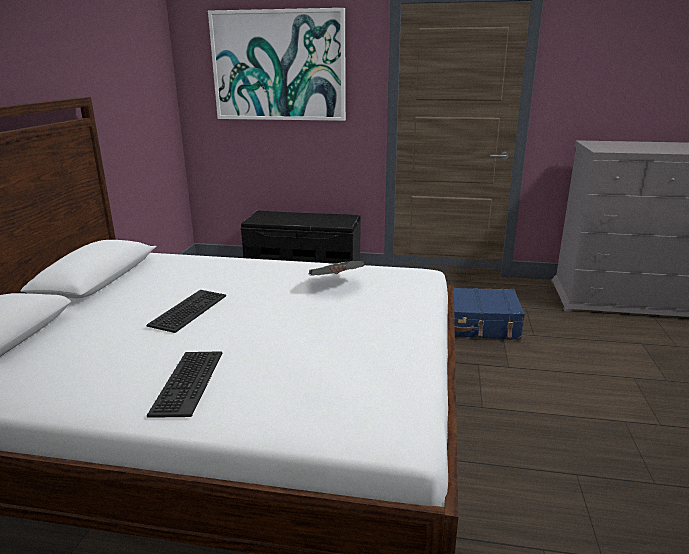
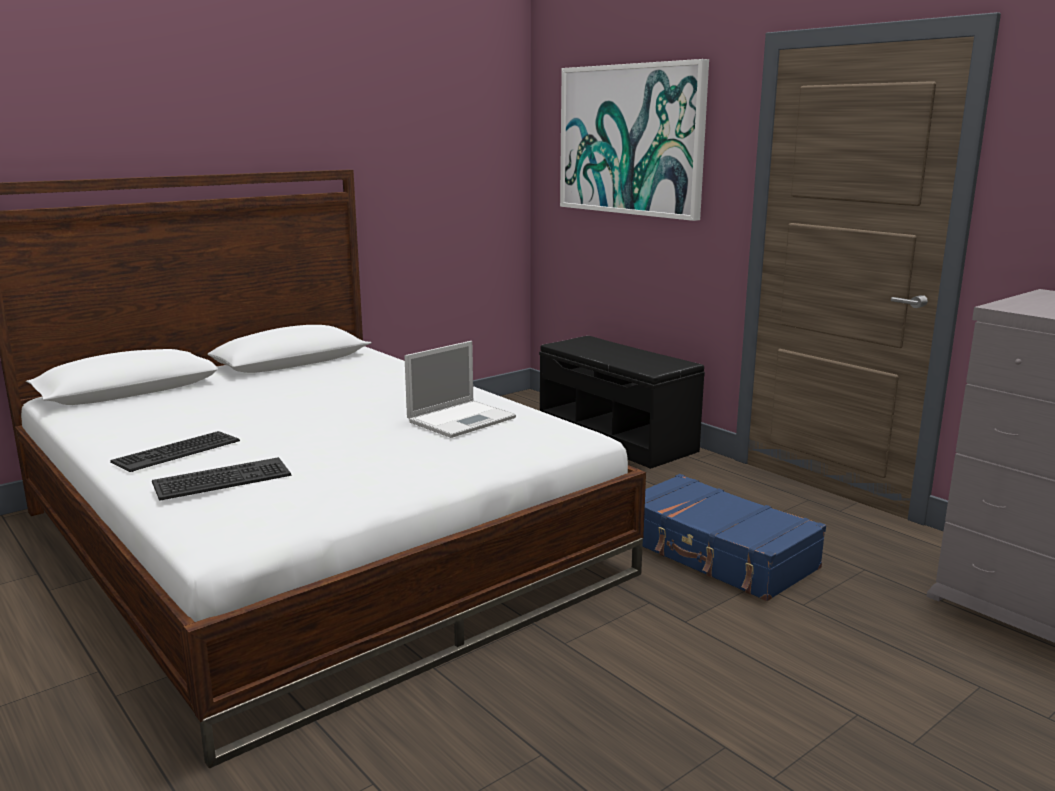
camera: 40 degrees right, 5 degrees down
keyboard [147,290,226,333] -> keyboard moved to [152,457,292,501]
newspaper [308,261,364,276] -> laptop [404,341,516,438]

